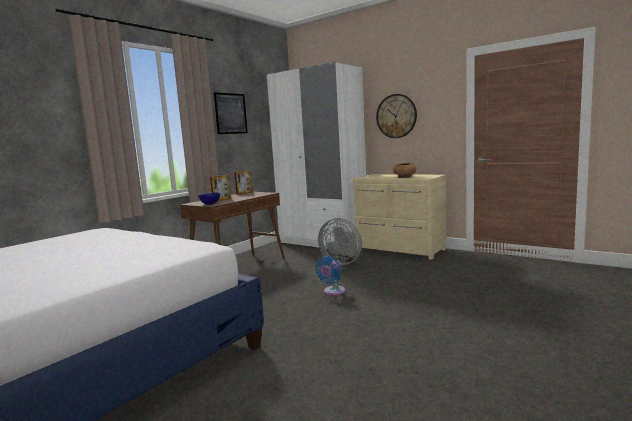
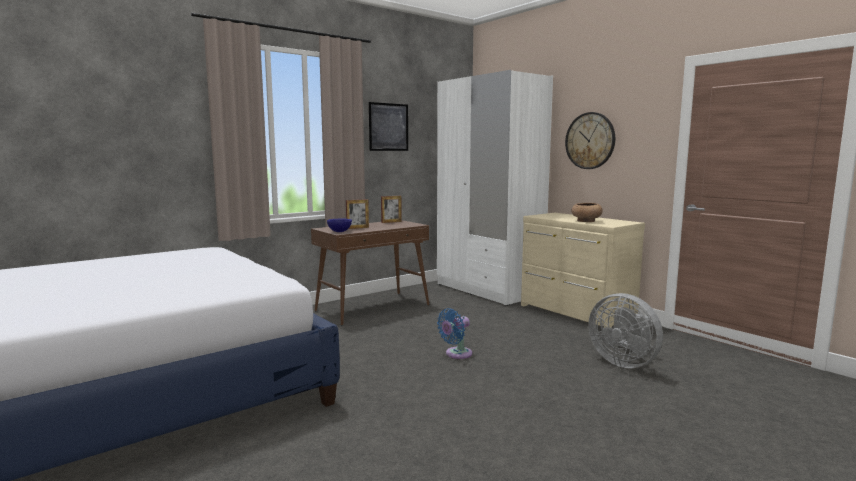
camera: 15 degrees right, 0 degrees up
grey fan [318,218,362,265] -> grey fan moved to [588,293,663,368]

